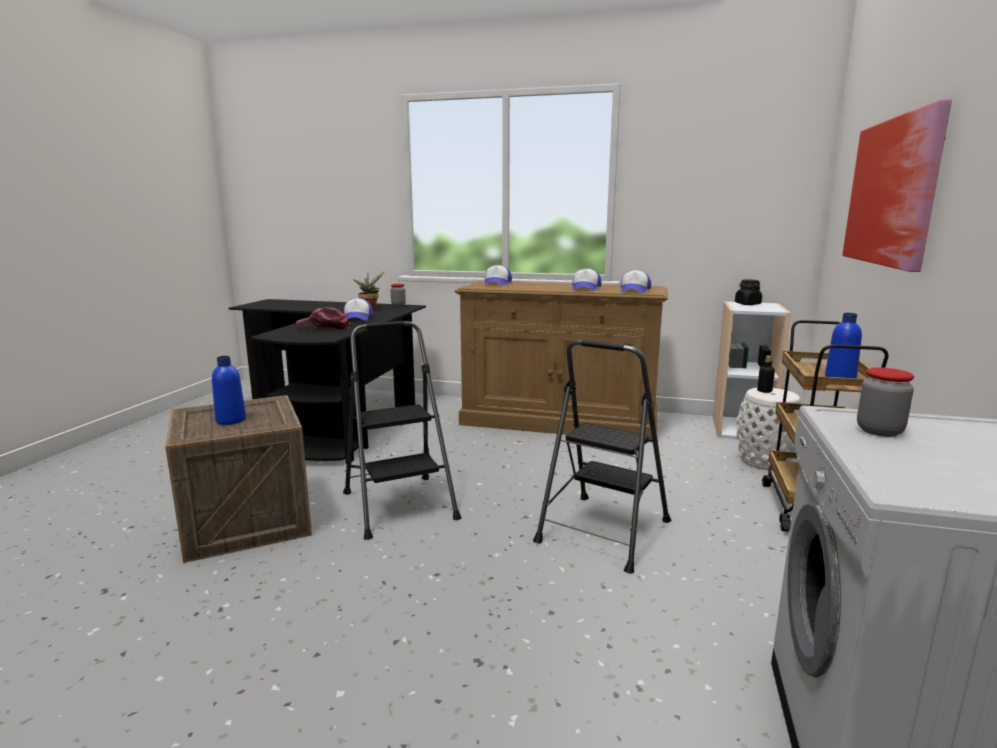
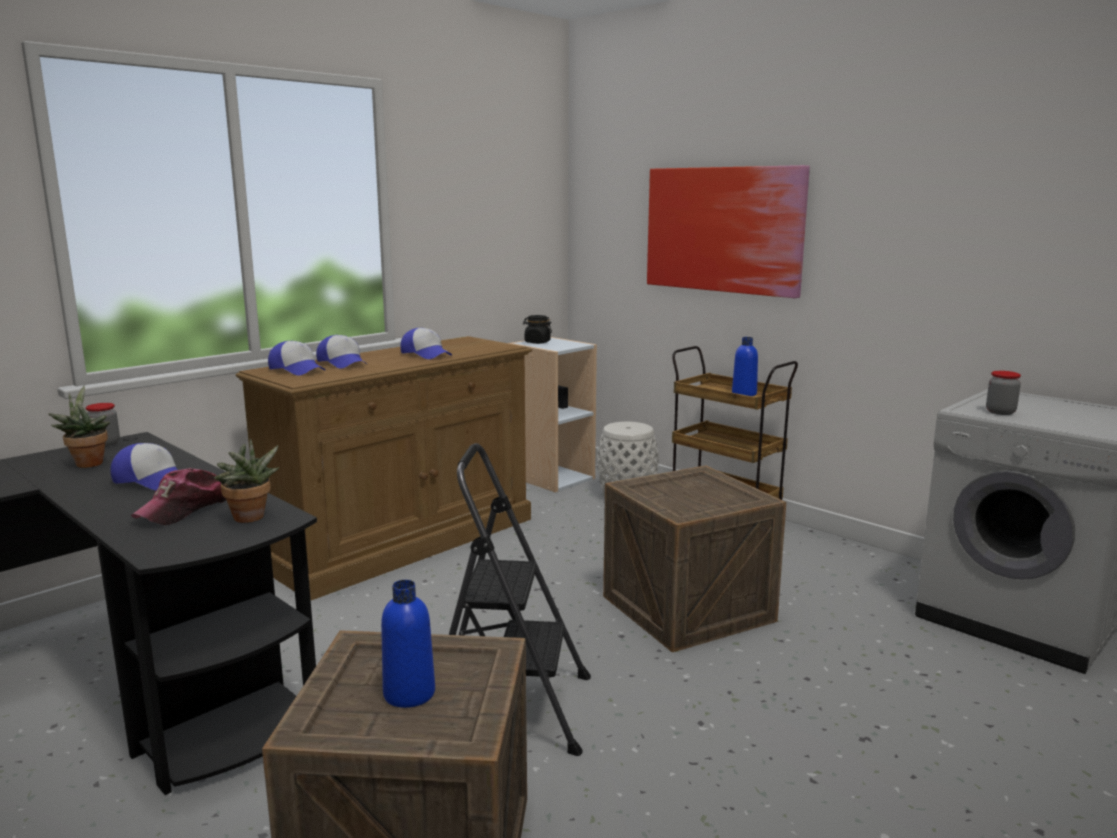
camera: 60 degrees left, 0 degrees up
black step ladder [533,339,671,574] -> crate [603,465,786,652]
cap [621,270,651,293] -> cap moved to [316,335,368,369]
bottle [757,355,775,393] -> none
none -> potted plant [214,439,279,523]

